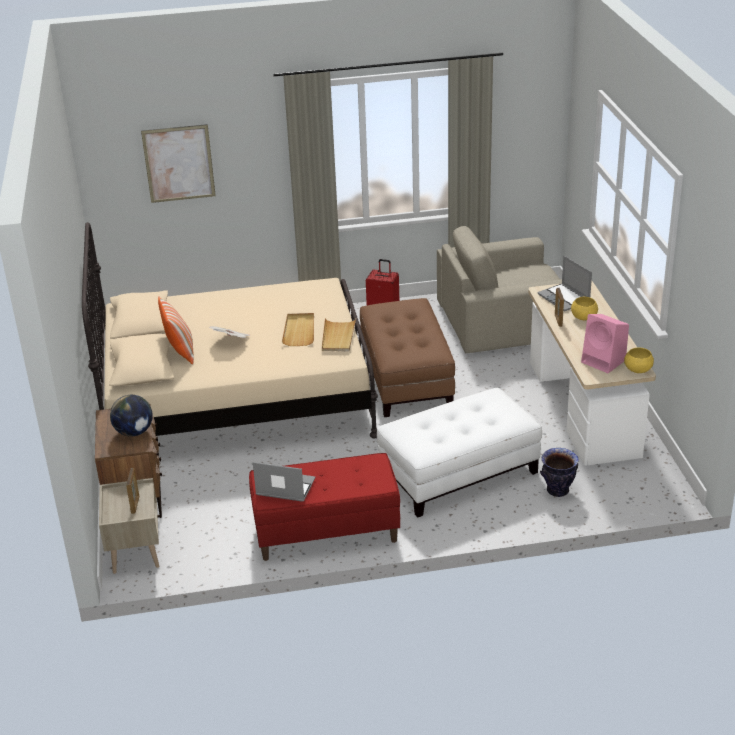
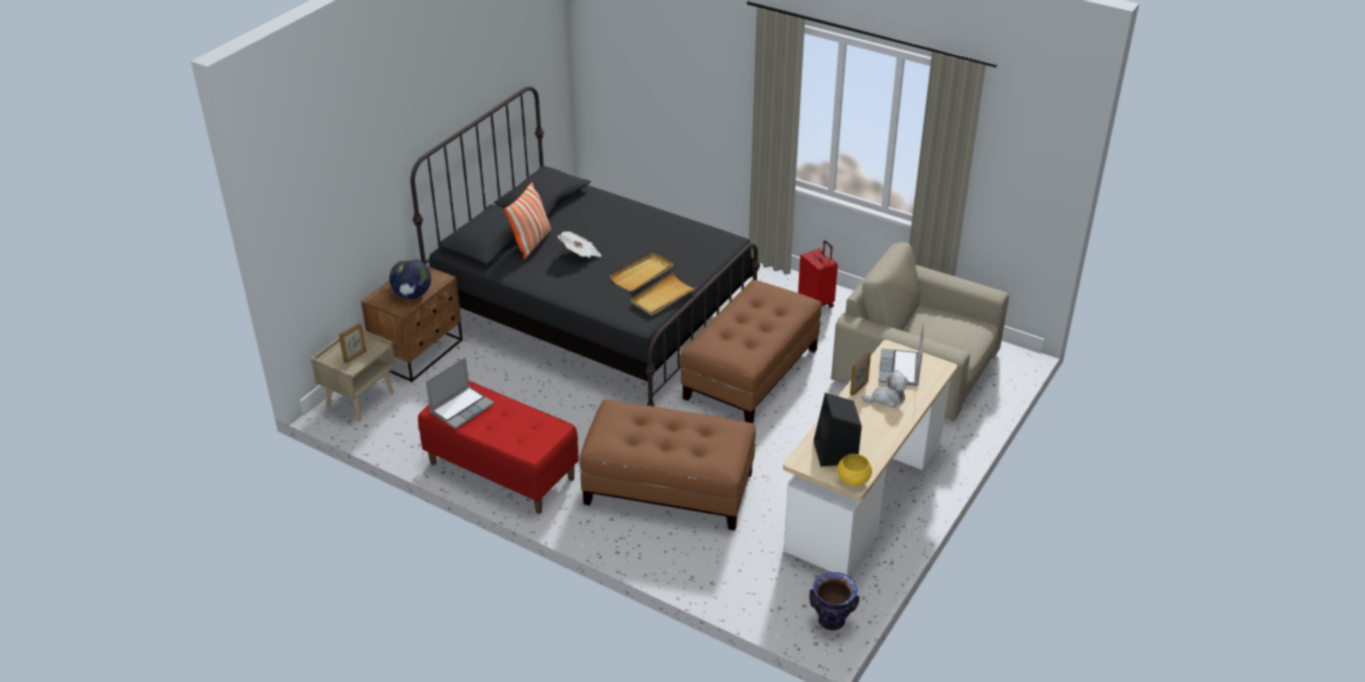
camera: 40 degrees right, 5 degrees up
beige bed [82,222,378,438] -> black bed [410,86,760,407]
picture [141,124,216,203] -> none
laptop [253,462,315,502] -> laptop turned 75 degrees clockwise [426,357,494,429]
white ottoman [377,388,542,517] -> brown ottoman [580,400,756,531]
vase [540,448,579,497] -> vase moved to [809,572,860,630]
yellow bowl [571,297,598,320] -> plush toy [862,371,909,408]
pink speaker [581,314,629,373] -> black speaker [814,393,862,467]

